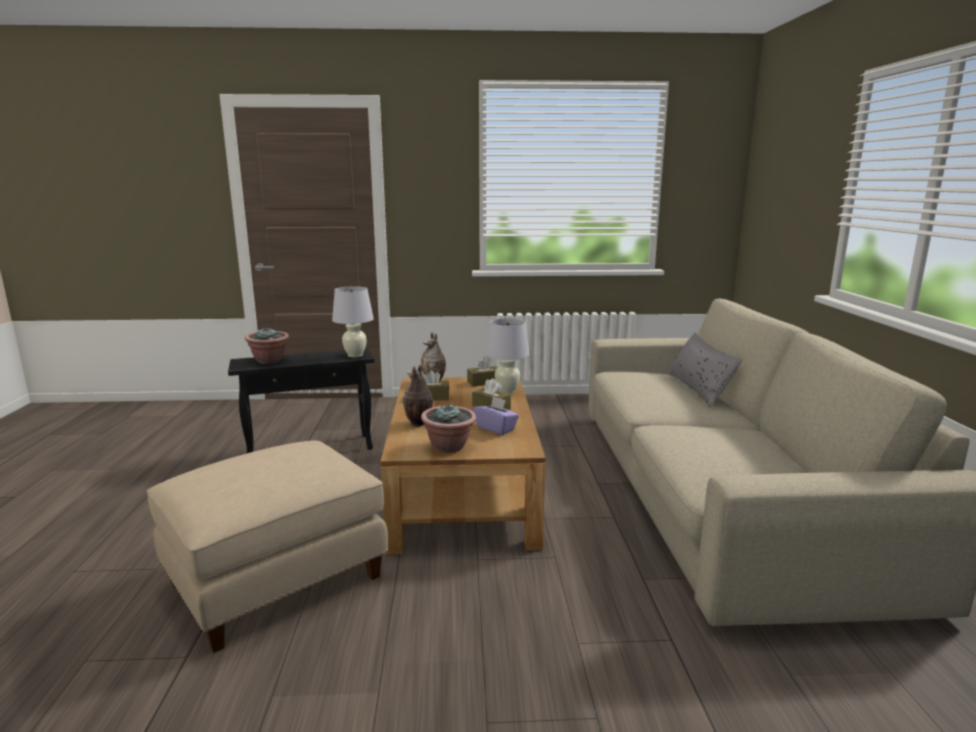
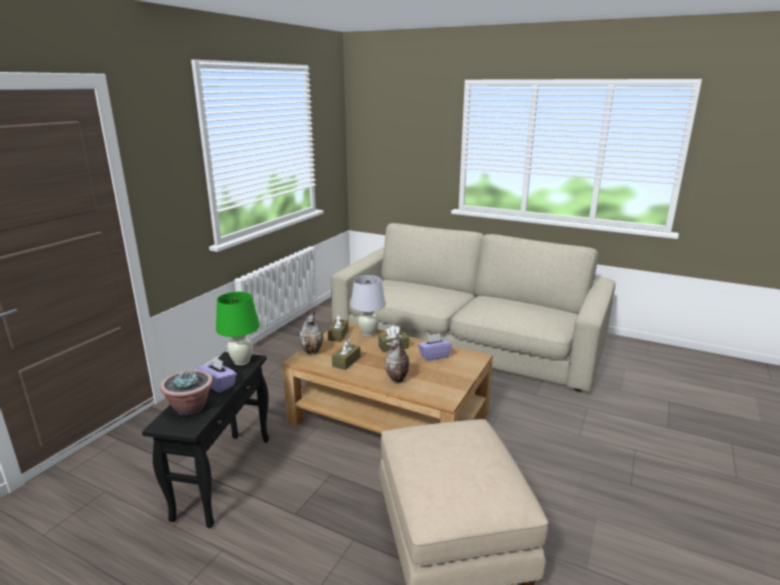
camera: 60 degrees left, 5 degrees up
white table lamp [332,286,374,357] -> green table lamp [216,292,260,365]
potted plant [421,404,477,453] -> none
grey pillow [668,333,743,407] -> none
none -> purple tissue box [197,356,237,393]

